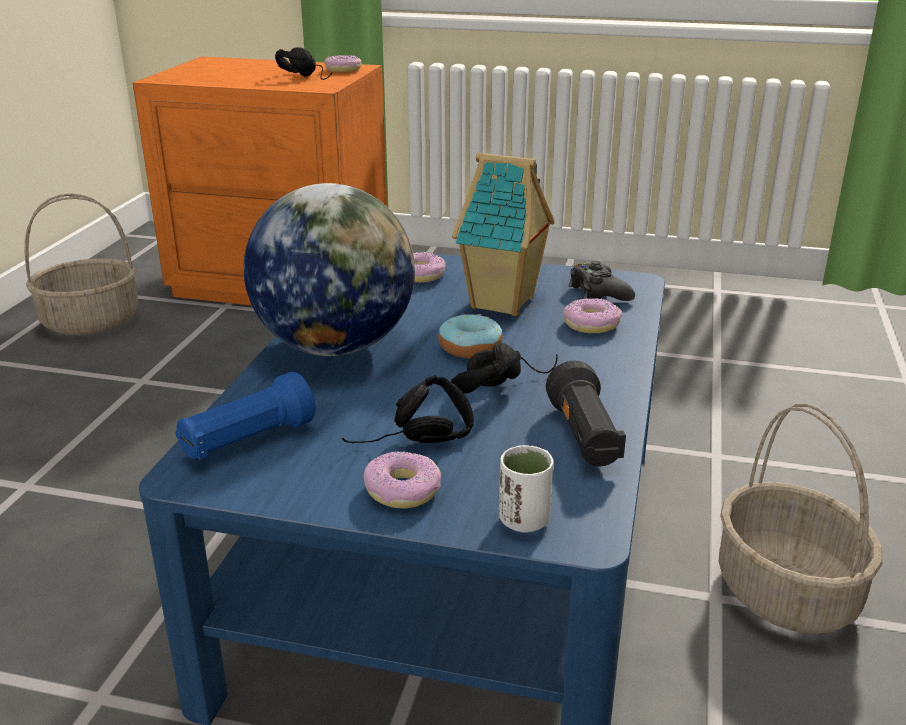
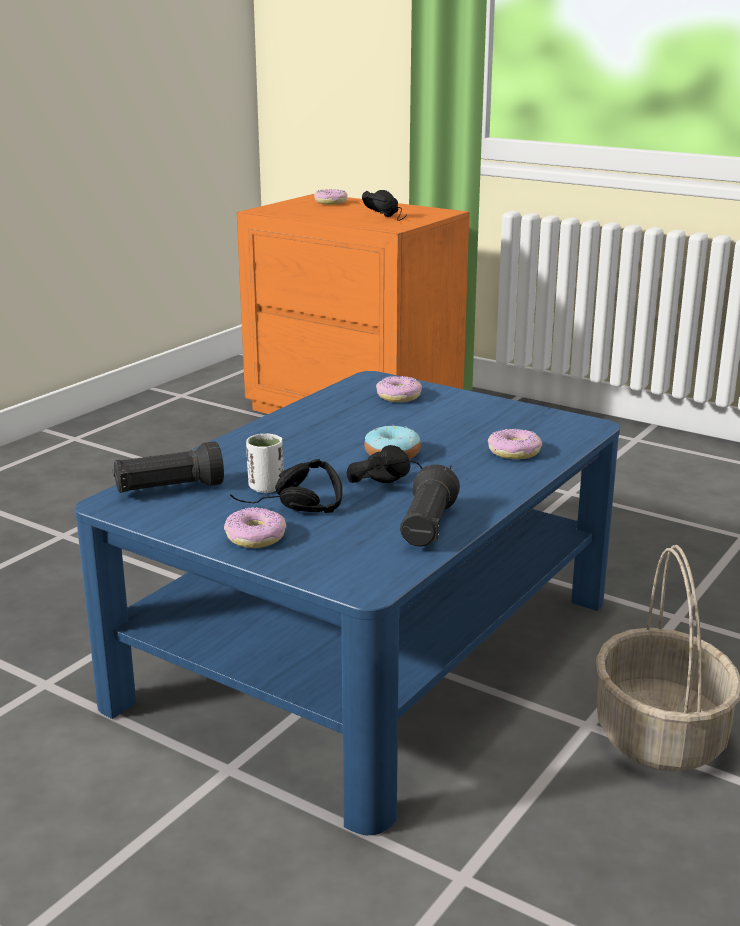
camera: 20 degrees right, 5 degrees down
basket [25,193,138,335] -> none
blue flashlight [175,371,315,460] -> black flashlight [113,441,224,493]
globe [244,183,415,356] -> none
donut [324,55,362,72] -> donut moved to [314,189,348,205]
toy house [452,152,555,316] -> none
white cup [499,445,553,533] -> white cup moved to [246,434,284,493]
black game controller [568,261,635,301] -> none

